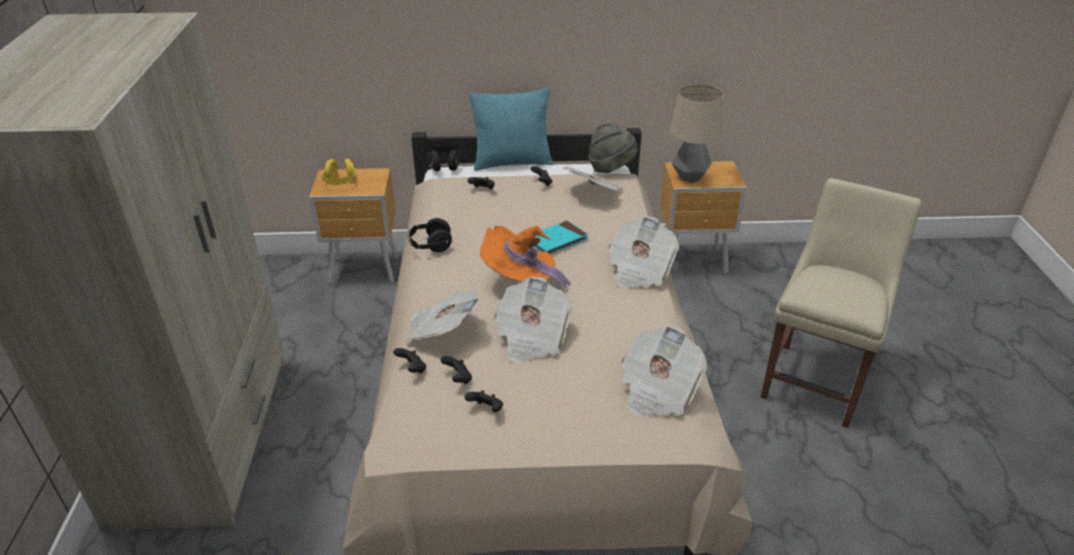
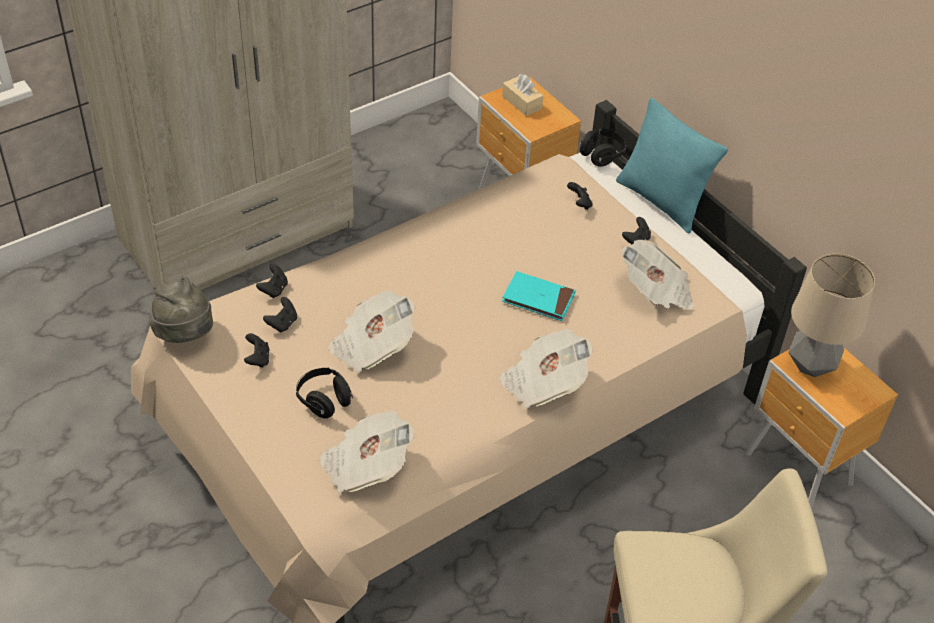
camera: 55 degrees right, 10 degrees up
yellow headphones [322,158,356,185] -> beige tissue box [502,74,543,116]
newspaper [406,289,480,341] -> none
black headphones [407,218,452,252] -> black headphones moved to [296,368,353,418]
orange hat [480,226,571,292] -> none
grey hat [589,123,638,173] -> grey hat moved to [150,276,213,343]

